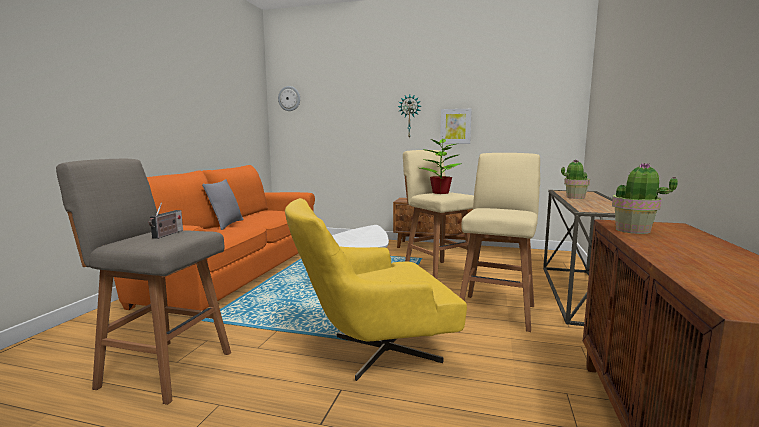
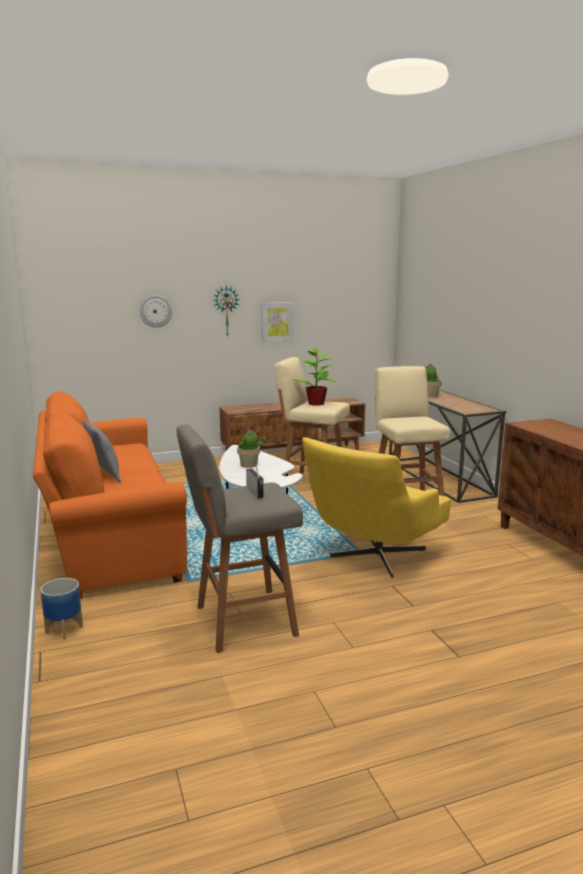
camera: 35 degrees left, 5 degrees up
wall clock [278,86,300,111] -> wall clock moved to [140,295,172,328]
potted plant [612,163,678,234] -> potted plant moved to [237,429,266,468]
none -> planter [40,578,83,640]

